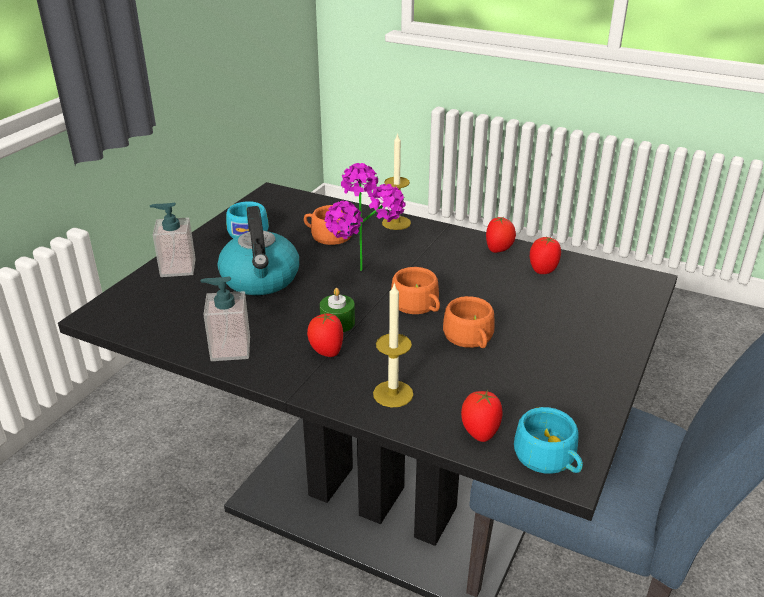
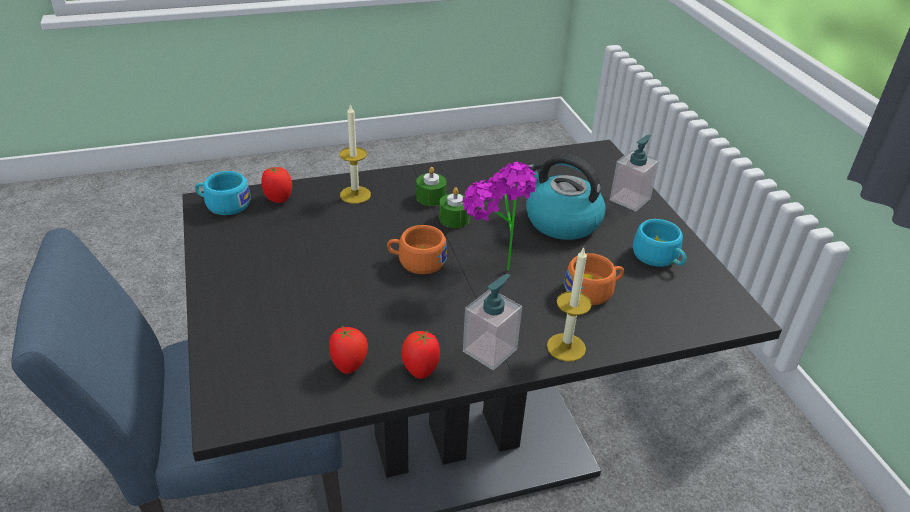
camera: 135 degrees right, 5 degrees up
soap dispenser [200,276,250,361] -> soap dispenser moved to [463,274,522,370]
tomato [307,313,343,357] -> green candle [416,167,447,206]
orange cup [443,296,495,348] -> none

